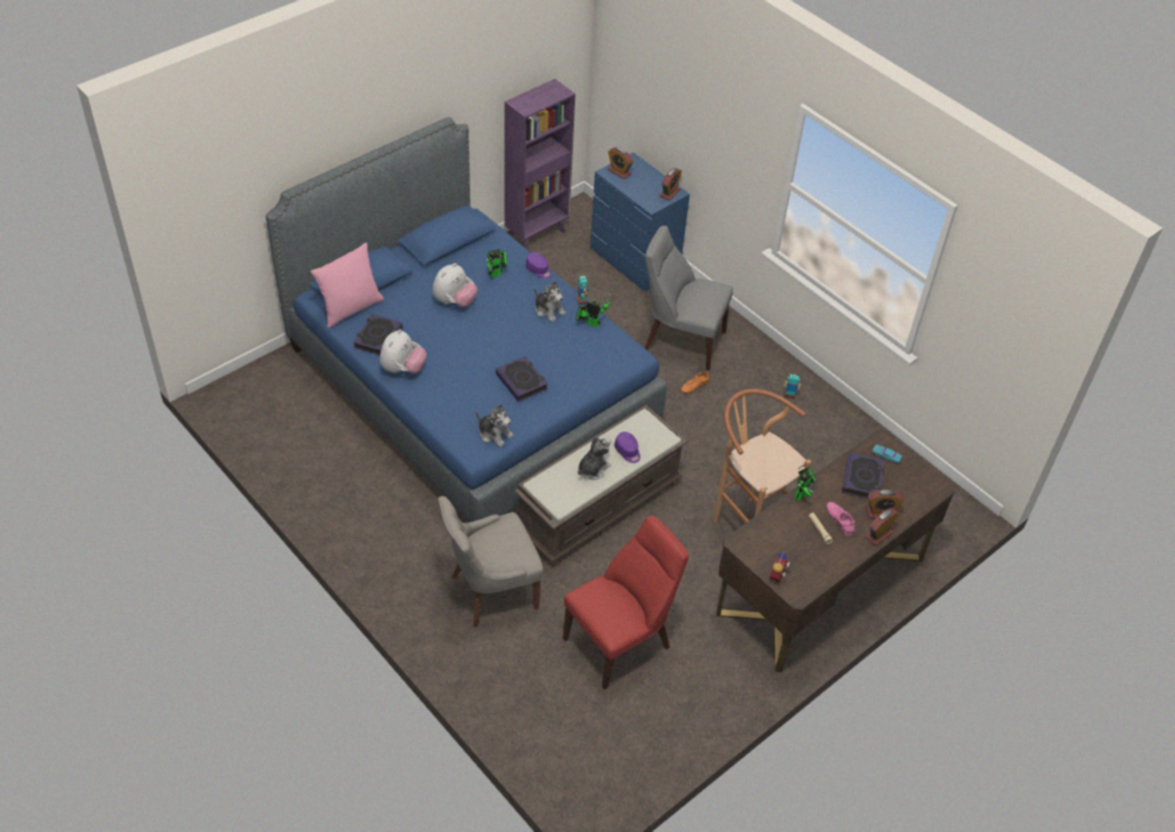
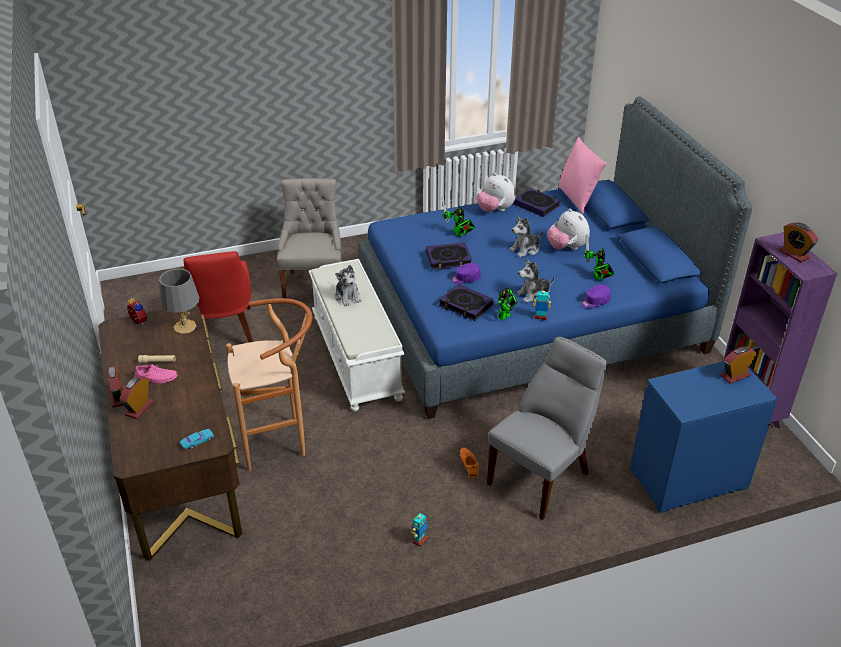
camera: 115 degrees right, 10 degrees down
plush toy [476,404,513,447] -> plush toy moved to [510,216,543,258]
brown bench [514,405,688,566] -> white bench [308,259,405,411]
purple cap [614,432,640,463] -> purple cap moved to [451,263,481,284]
alarm clock [660,168,682,201] -> alarm clock moved to [779,222,818,263]
toy robot [794,467,817,501] -> toy robot moved to [442,197,475,236]
book [842,453,885,498] -> book moved to [439,284,494,321]
none -> grey table lamp [159,269,199,334]

